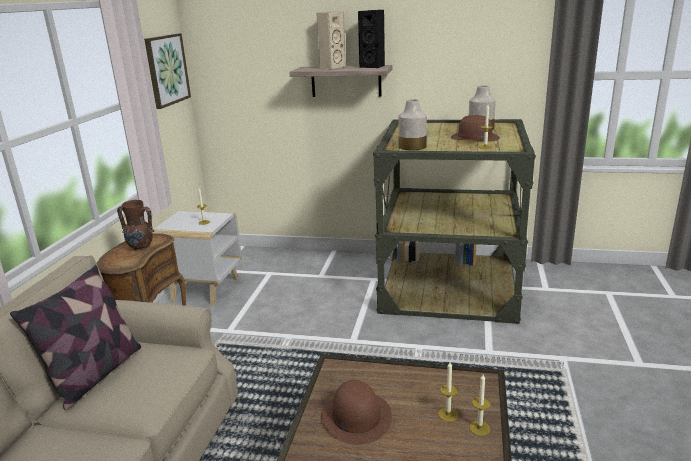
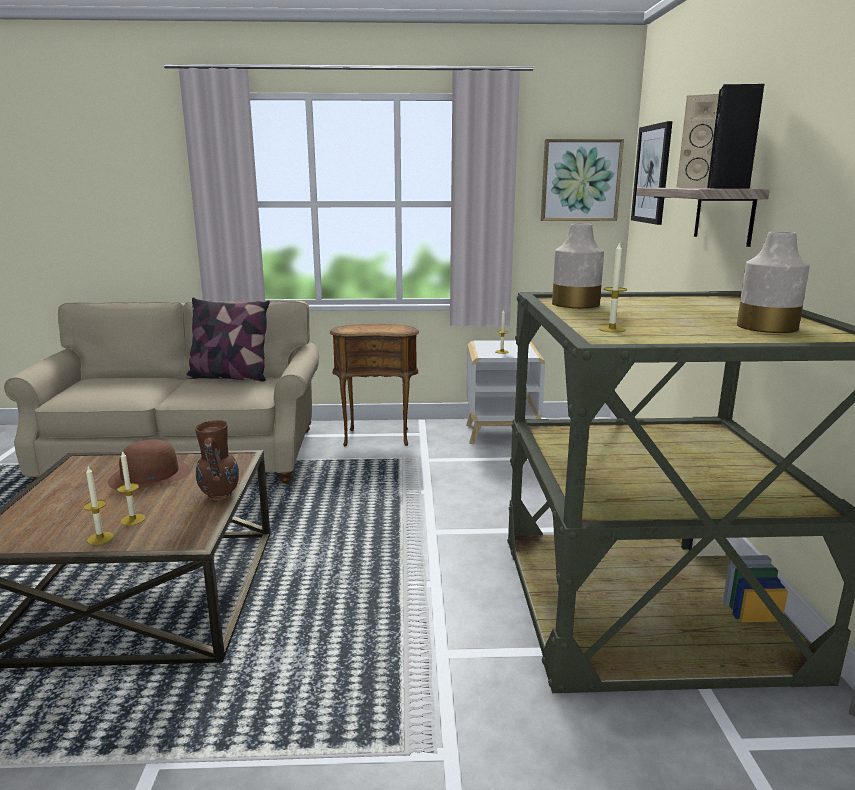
camera: 75 degrees right, 5 degrees down
brown vase [117,200,154,251] -> brown vase moved to [195,420,239,500]
brown hat [451,115,500,142] -> none
none -> picture [631,121,673,225]

